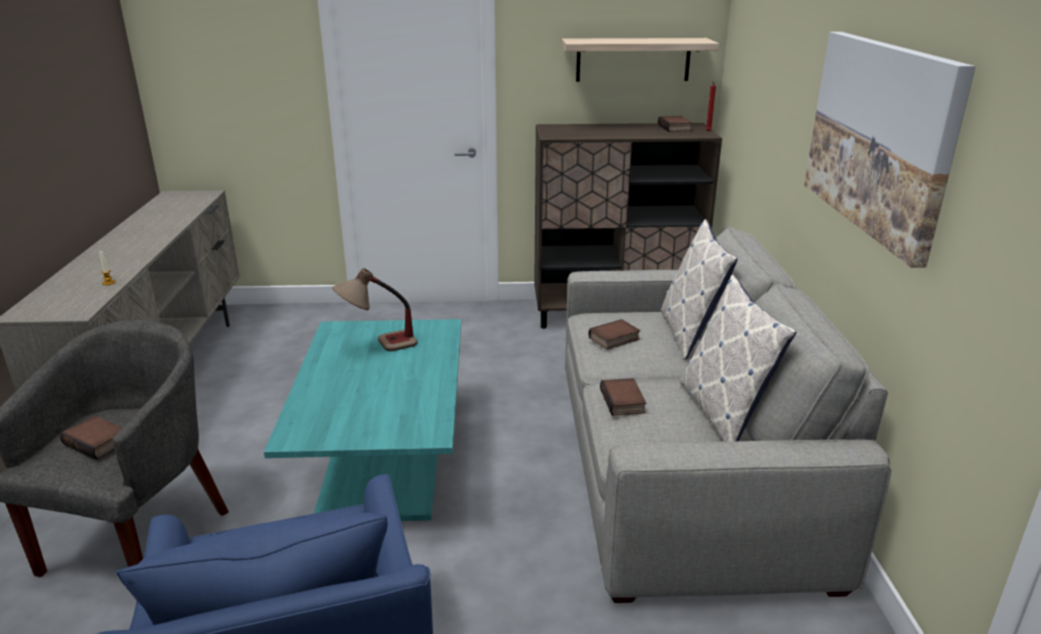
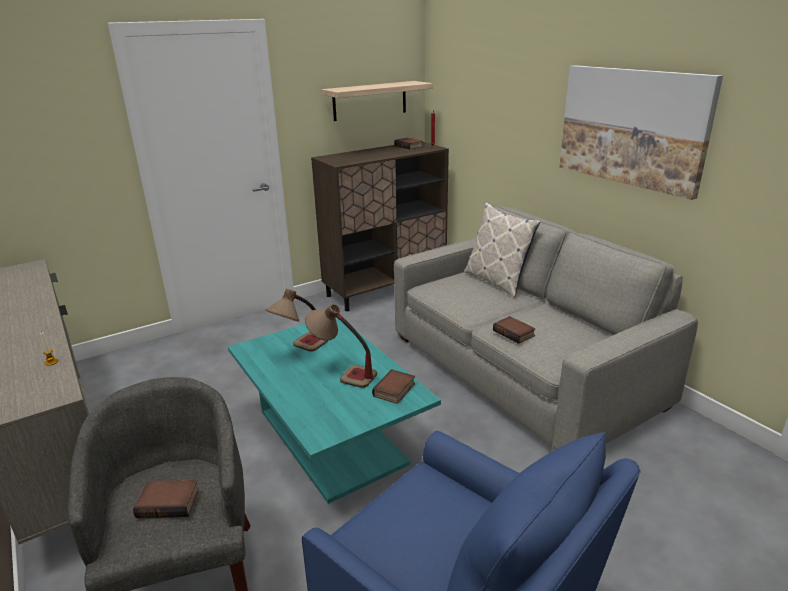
camera: 30 degrees left, 0 degrees up
book [589,319,640,350] -> book moved to [372,369,415,404]
pillow [679,275,797,442] -> none
none -> table lamp [305,304,377,388]

